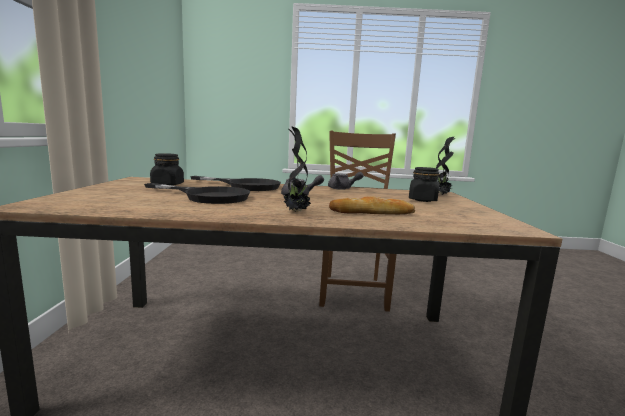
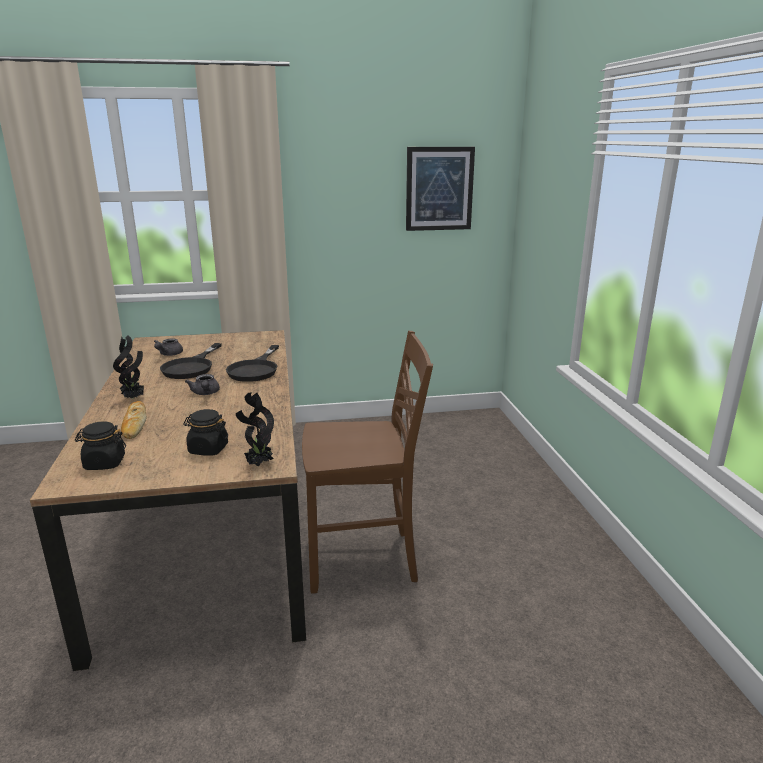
camera: 80 degrees right, 10 degrees up
black jar [150,153,184,186] -> black jar moved to [75,421,126,470]
grey teapot [328,172,364,190] -> grey teapot moved to [154,338,183,356]
none -> picture [406,147,475,231]

